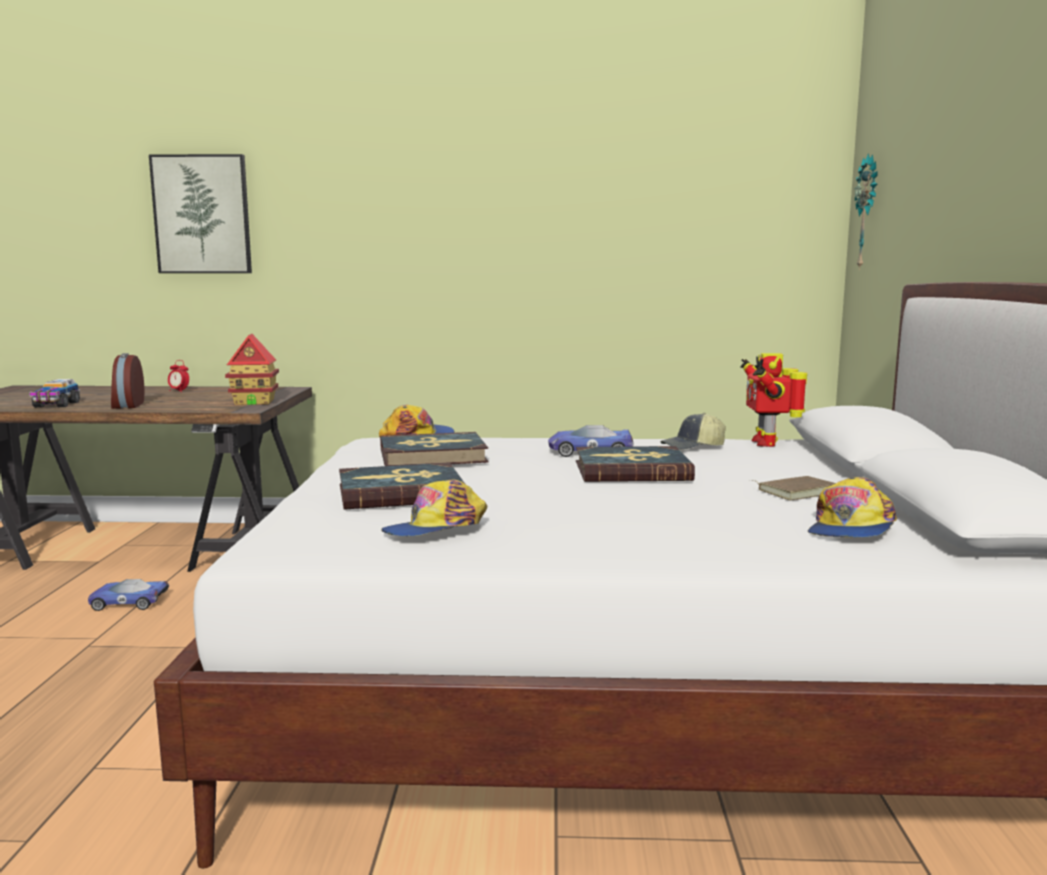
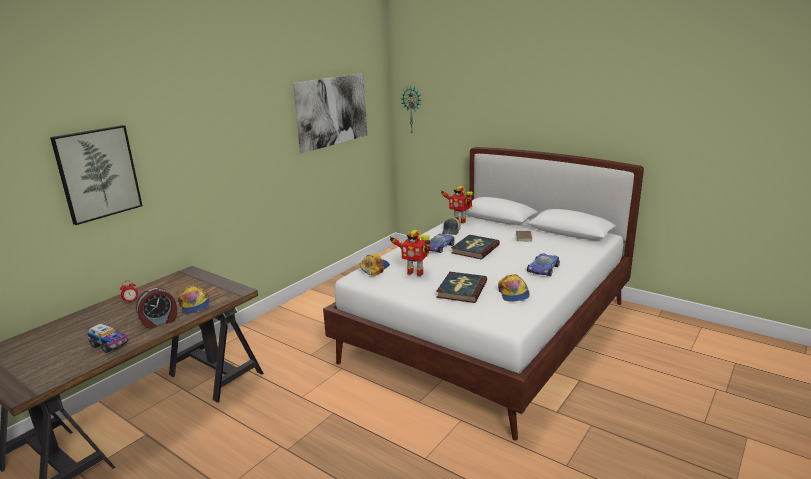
camera: 55 degrees left, 10 degrees up
toy car [88,579,169,611] -> toy car moved to [527,253,560,276]
alarm clock [111,353,144,409] -> alarm clock turned 60 degrees counterclockwise [136,288,177,329]
toy house [225,334,279,405] -> none
book [380,432,488,466] -> toy robot [389,230,431,276]
cap [808,477,897,537] -> cap moved to [178,285,210,314]
none -> picture [293,73,367,153]

